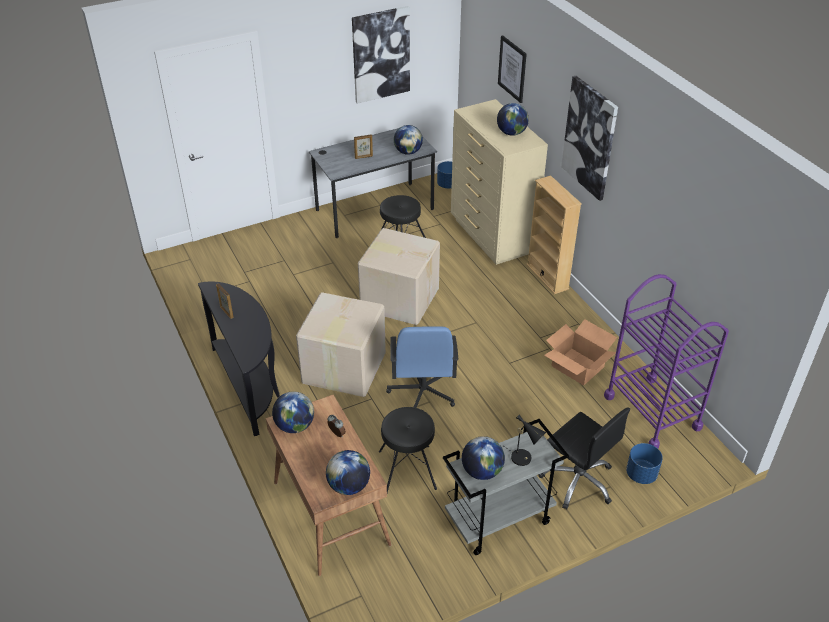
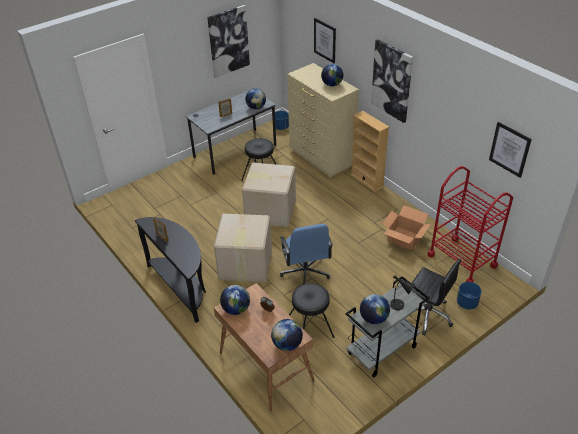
camera: 10 degrees left, 0 degrees up
purple cart [604,274,729,448] -> red cart [428,166,513,282]
none -> picture [489,122,532,178]

